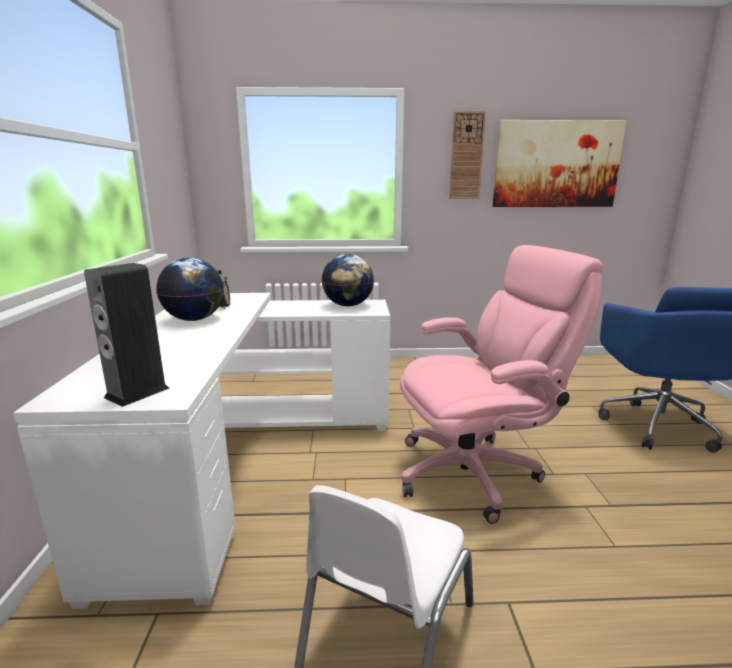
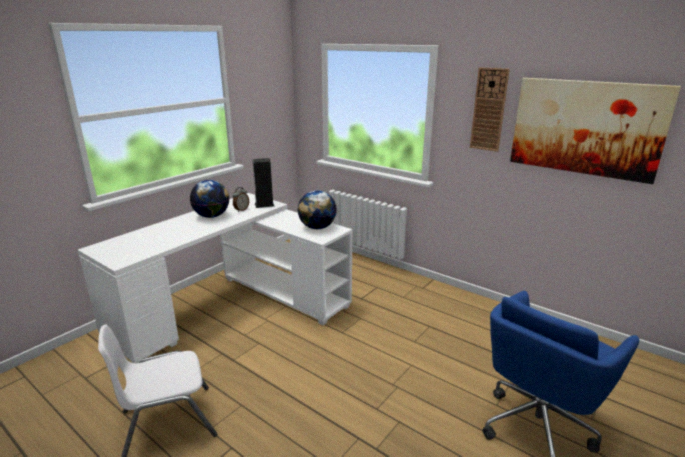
camera: 40 degrees right, 5 degrees up
speaker [84,263,169,407] -> speaker moved to [252,158,274,208]
pink office chair [400,245,603,524] -> none

